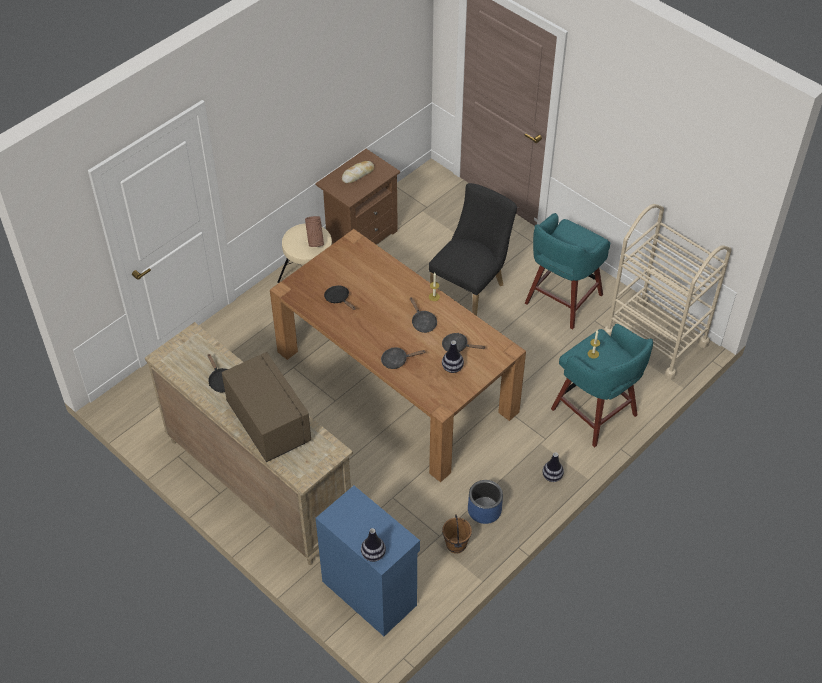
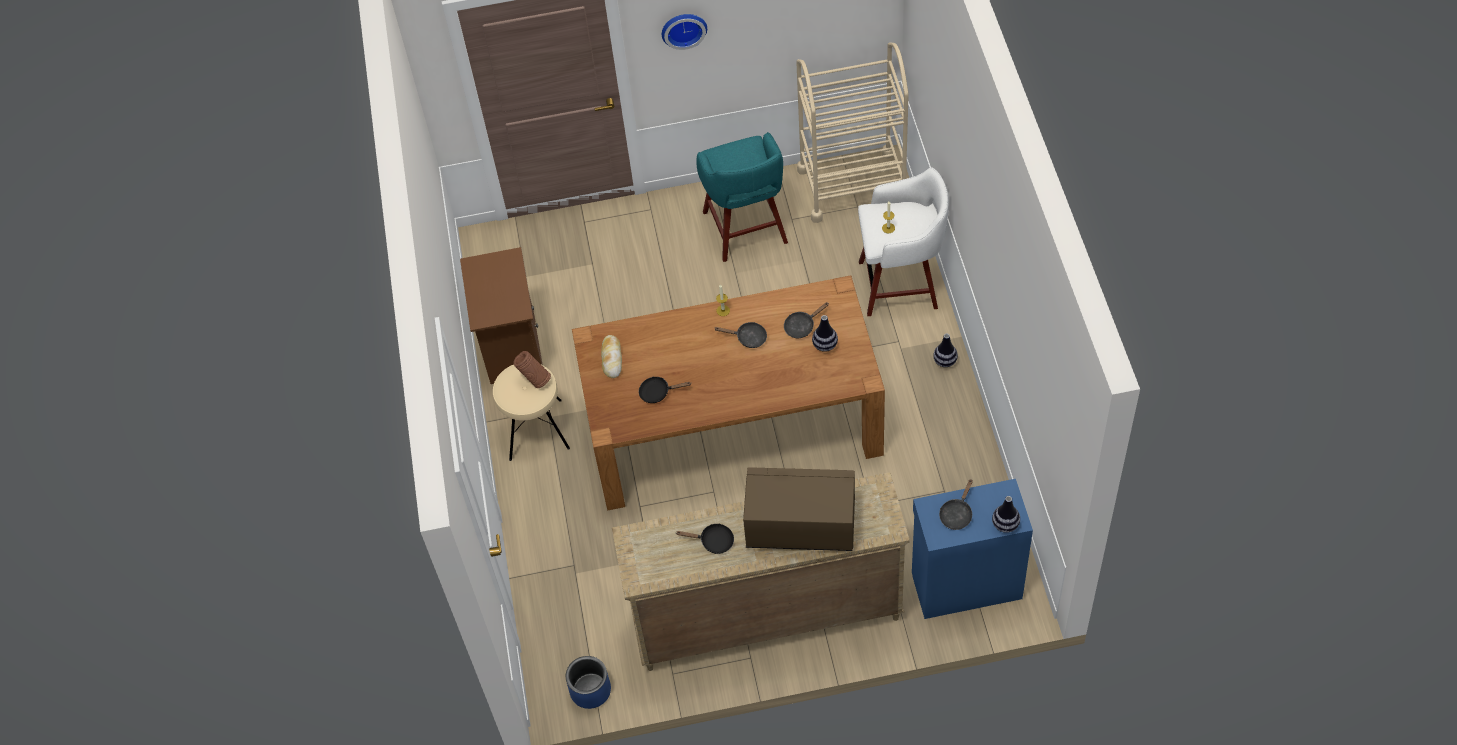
camera: 50 degrees left, 5 degrees up
bread [342,161,374,184] -> bread moved to [601,335,622,378]
black frying pan [381,348,425,369] -> black frying pan moved to [939,480,973,530]
black chair [429,183,517,316] -> none
brown bucket [442,514,472,554] -> none
blue planter [468,480,503,524] -> blue planter moved to [566,656,611,709]
turquoise stool [551,324,653,447] -> white stool [858,168,949,316]
none -> wall clock [662,14,707,50]

